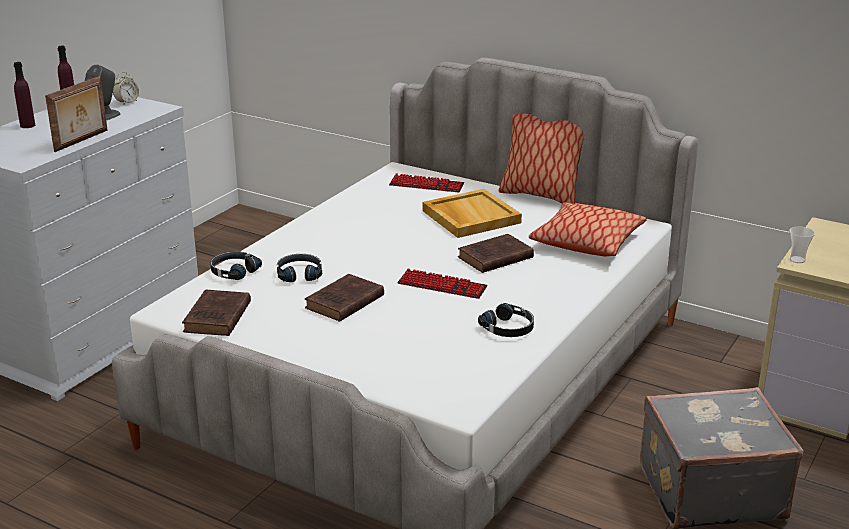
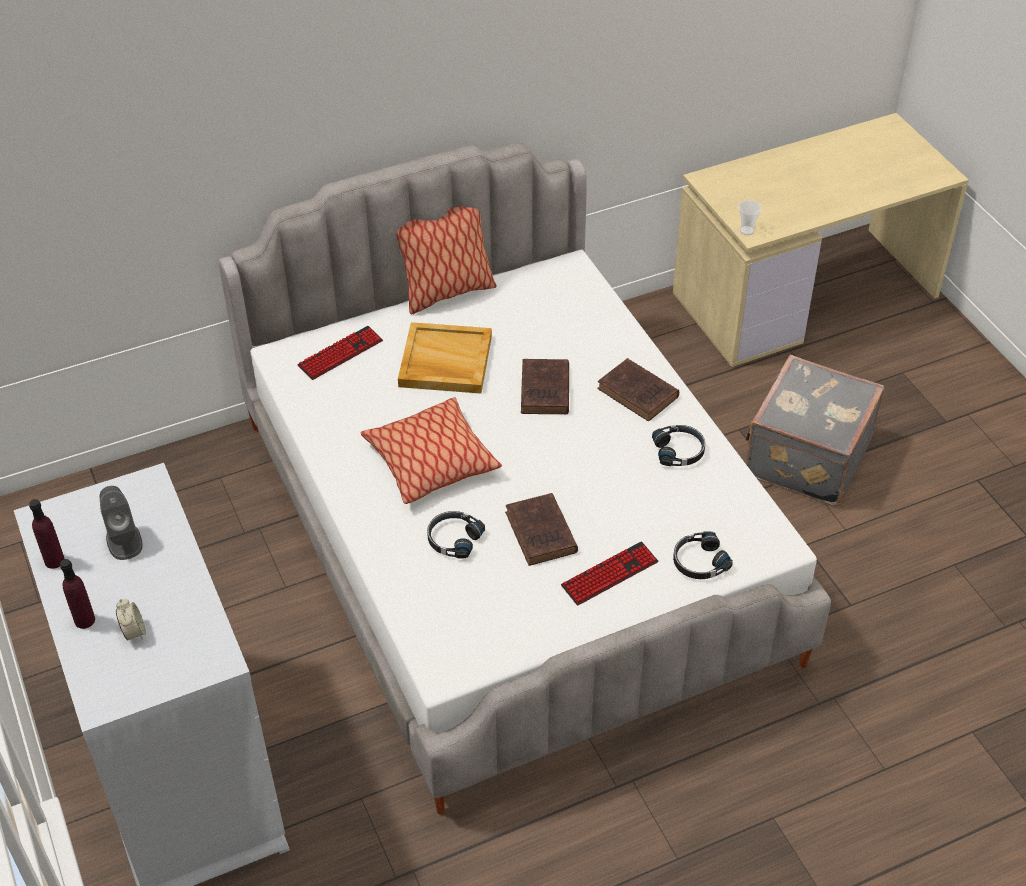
camera: 55 degrees left, 20 degrees up
picture frame [45,76,108,152] -> none
alarm clock [113,72,139,104] -> alarm clock moved to [116,599,146,640]
brown book [182,290,251,336] -> brown book moved to [597,358,679,422]
black headphones [210,251,262,280] -> black headphones moved to [673,531,733,579]
keyboard [397,269,488,299] -> keyboard moved to [561,542,658,606]
pillow [529,202,647,256] -> pillow moved to [360,397,502,504]

